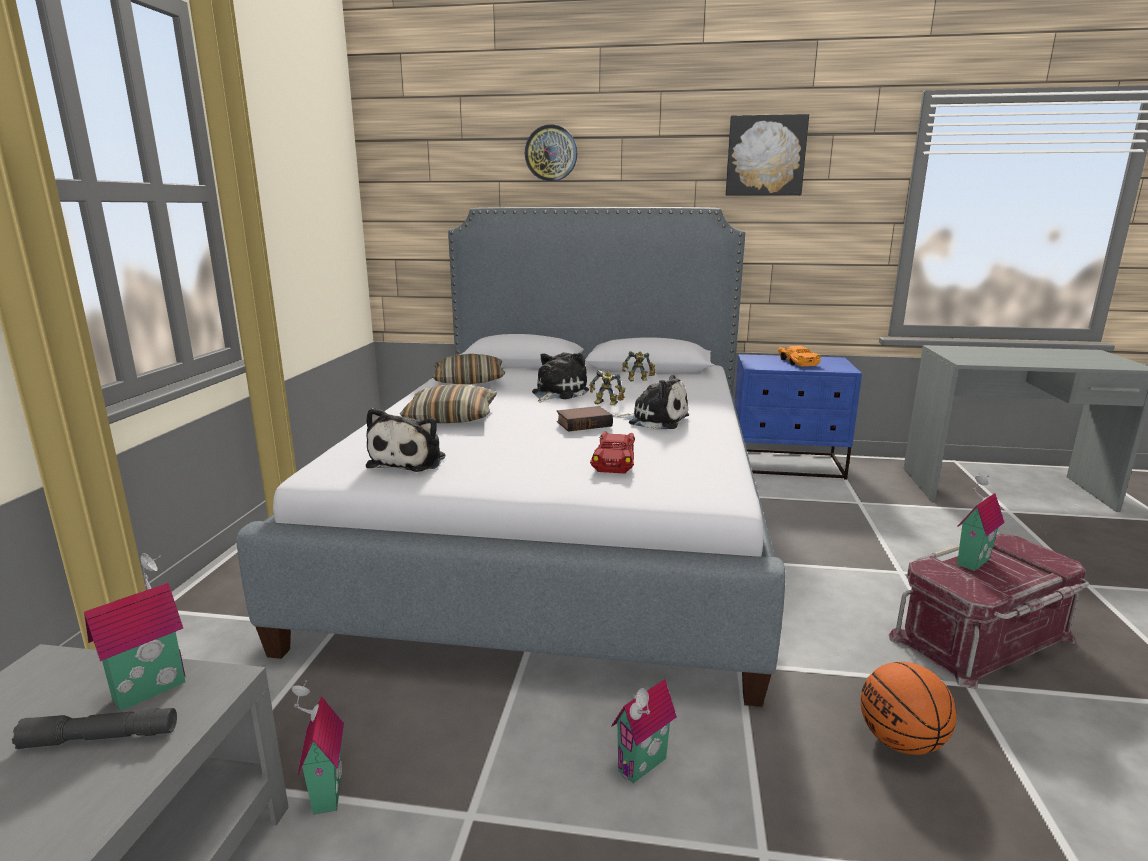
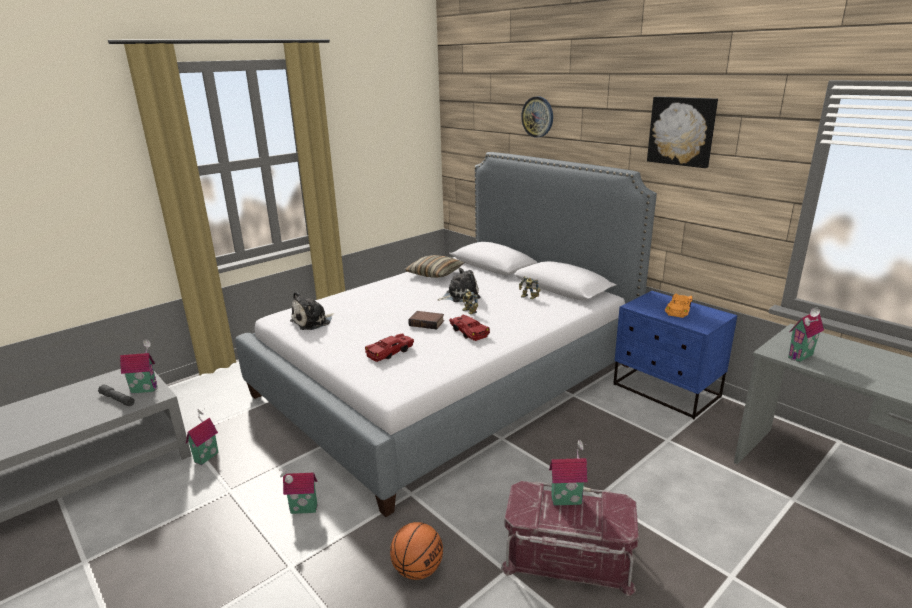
camera: 40 degrees right, 5 degrees up
pillow [400,384,497,423] -> none
plush toy [613,375,689,430] -> red toy car [449,315,490,341]
none -> toy house [788,307,824,362]

